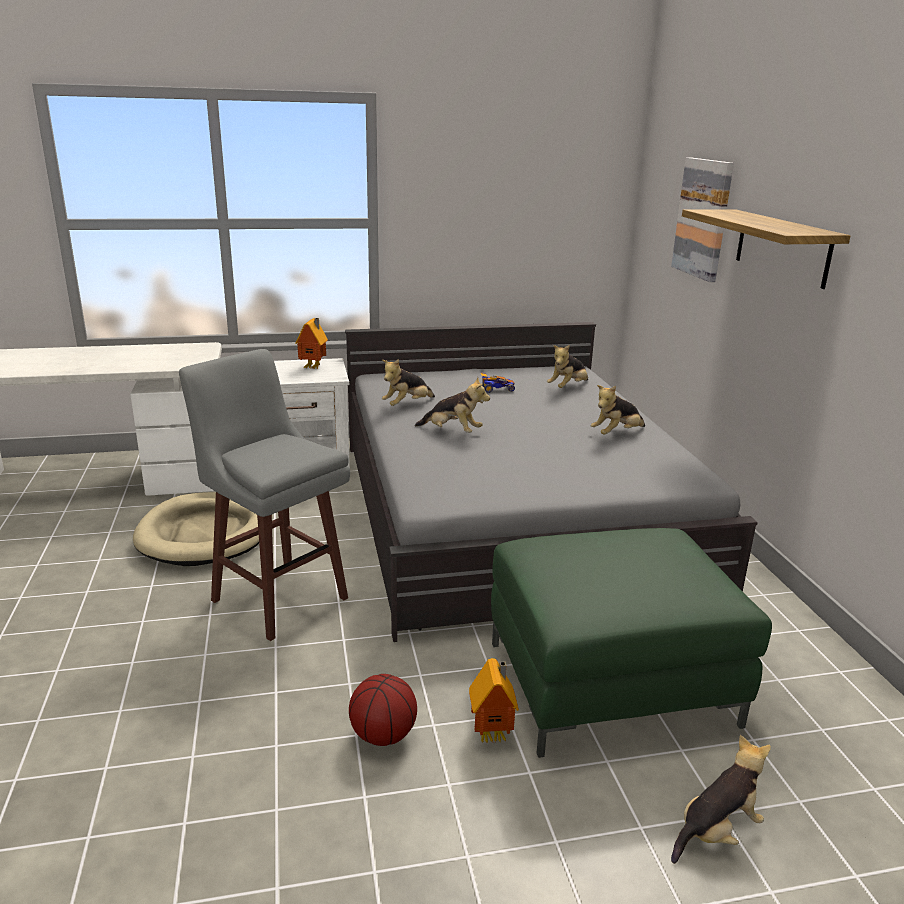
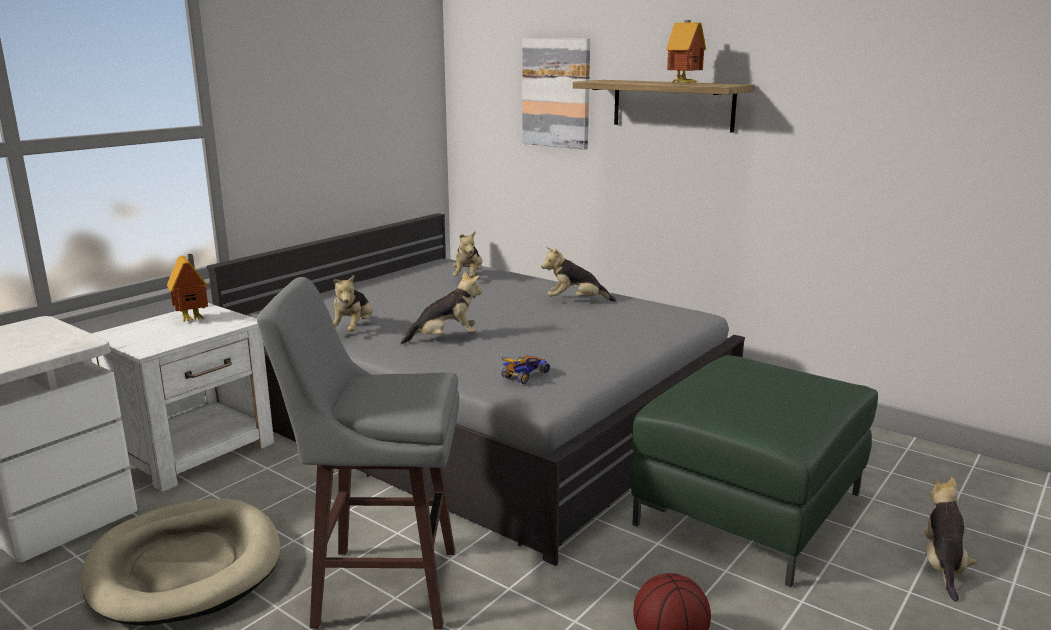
camera: 40 degrees left, 5 degrees down
toy house [469,658,519,742] -> toy house moved to [666,20,706,84]
toy car [481,372,515,393] -> toy car moved to [501,355,550,384]
plush toy [591,385,645,435] -> plush toy turned 75 degrees clockwise [541,247,616,302]

